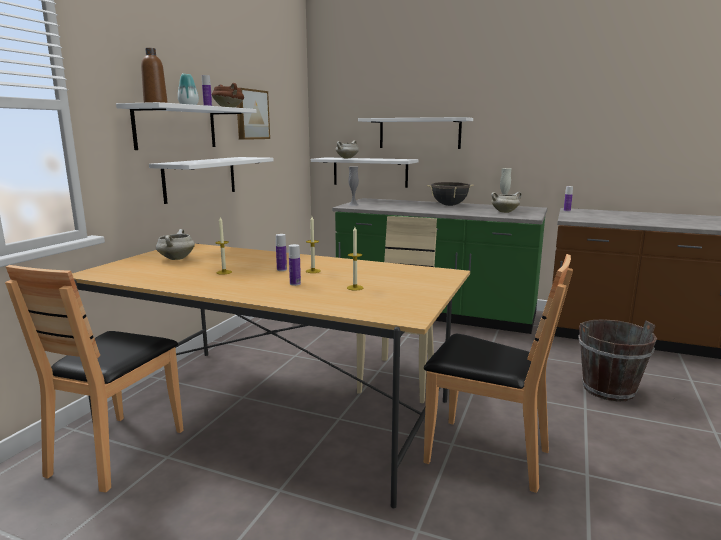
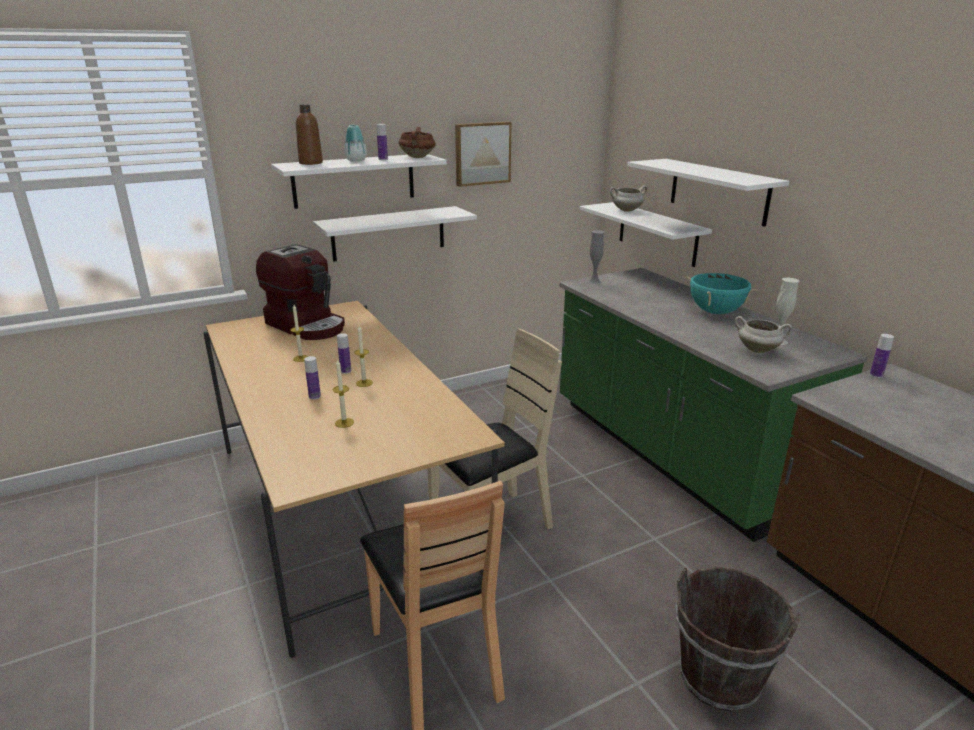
camera: 40 degrees right, 10 degrees up
brown chair [5,265,183,493] -> none
white cooking pot [156,229,195,260] -> coffee machine [256,244,345,340]
black cooking pot [427,182,474,206] -> turquoise cooking pot [685,273,758,314]

